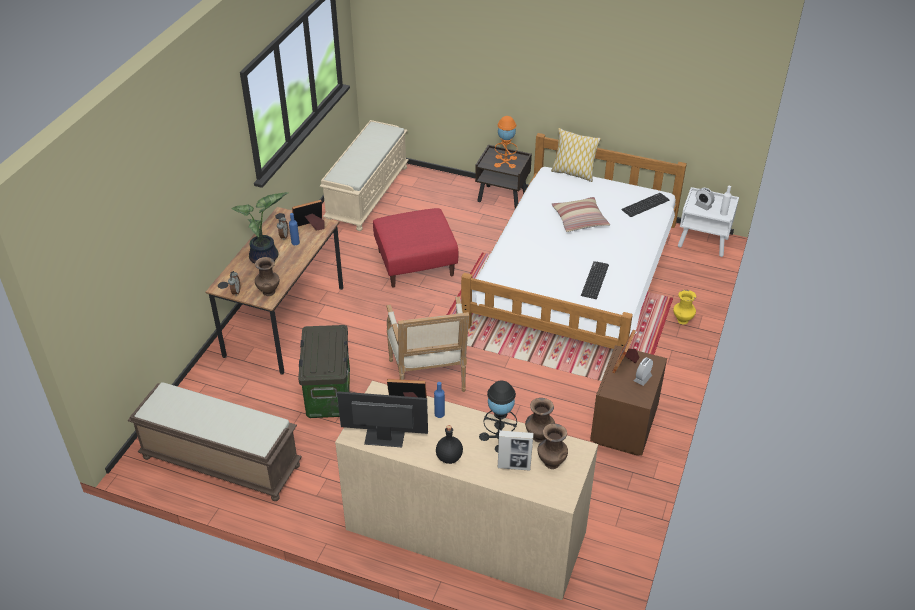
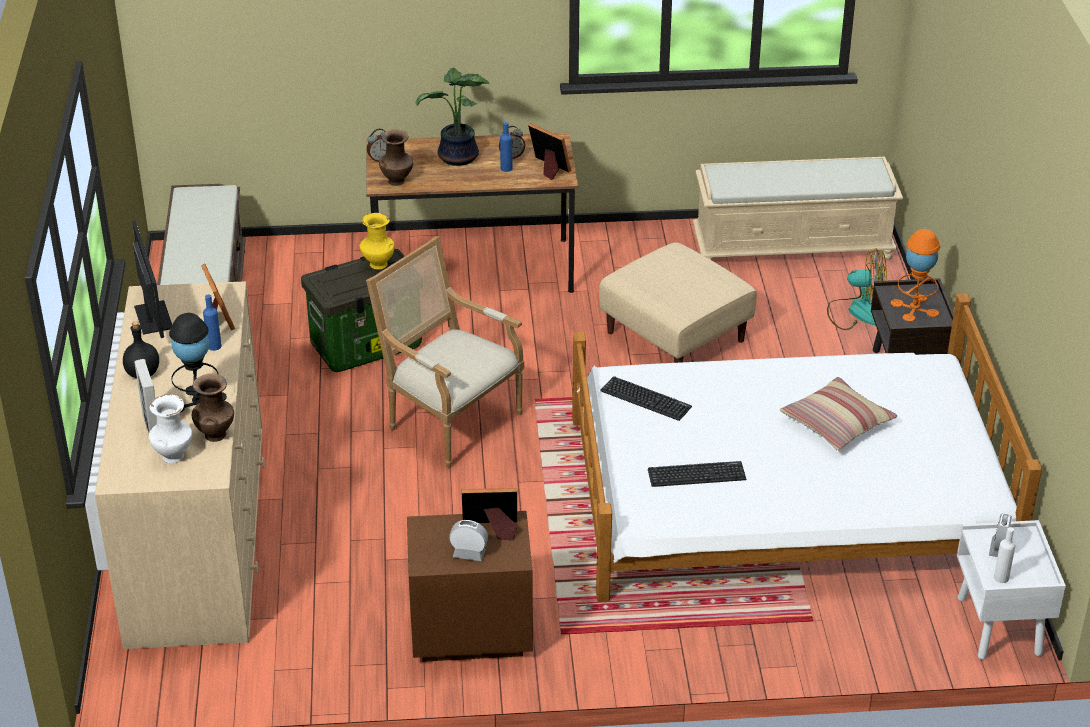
camera: 65 degrees right, 5 degrees down
red ottoman [373,208,458,288] -> beige ottoman [599,242,757,363]
armchair [386,296,469,392] -> armchair turned 75 degrees clockwise [366,236,524,468]
brown vase [538,424,568,469] -> white vase [149,394,192,463]
pillow [551,128,601,182] -> none
keyboard [621,193,669,217] -> keyboard moved to [600,376,692,421]
yellow vase [673,290,696,324] -> yellow vase moved to [360,213,395,270]
none -> fan [827,248,887,330]

